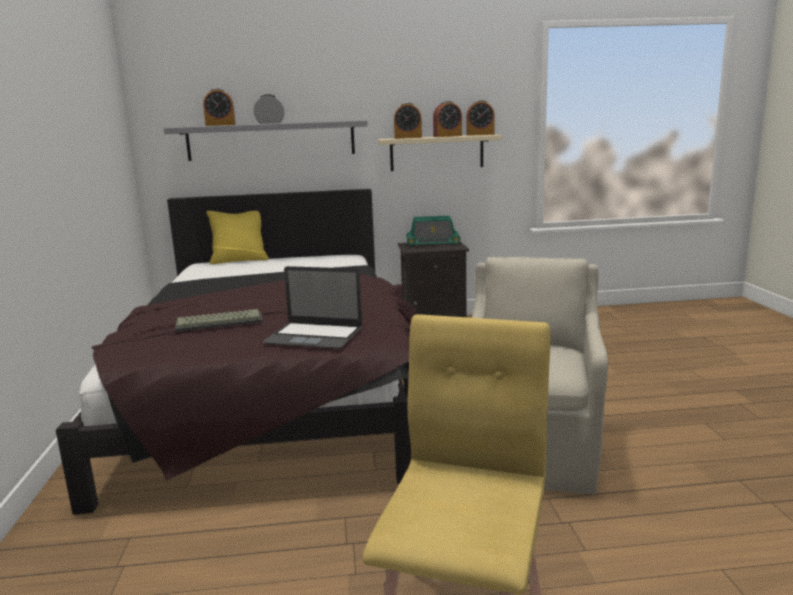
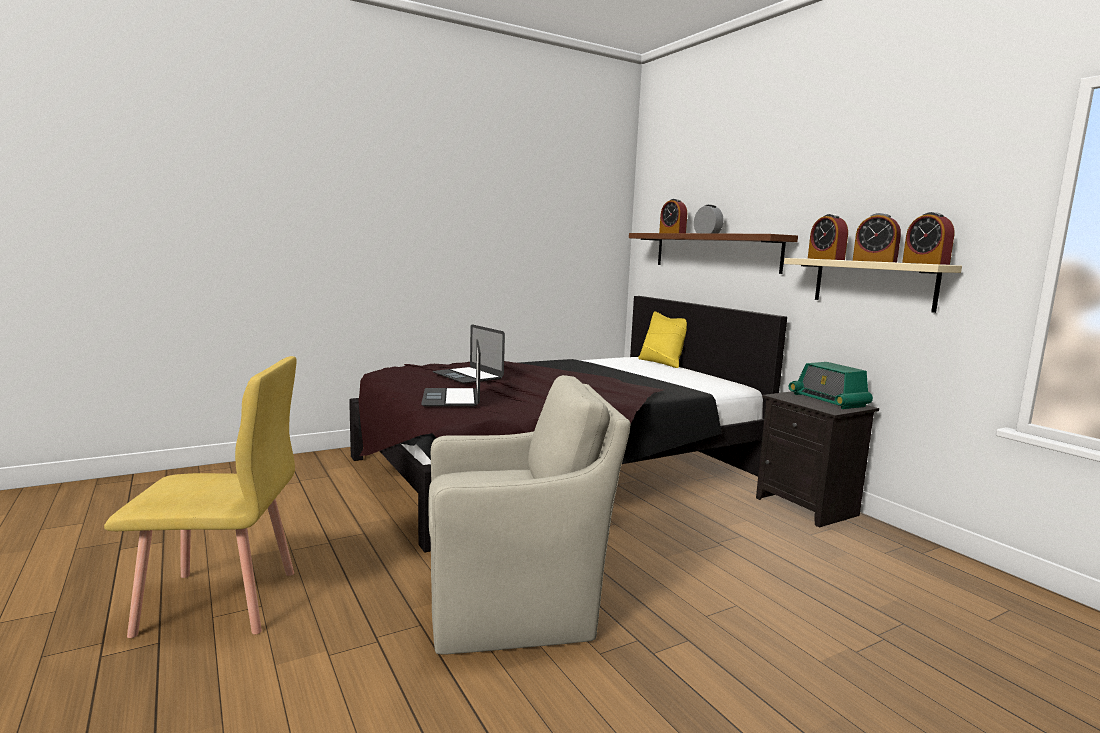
camera: 65 degrees right, 5 degrees down
grey shelf [164,120,368,161] -> brown shelf [629,233,798,274]
keyboard [175,309,263,332] -> laptop [433,324,505,383]

